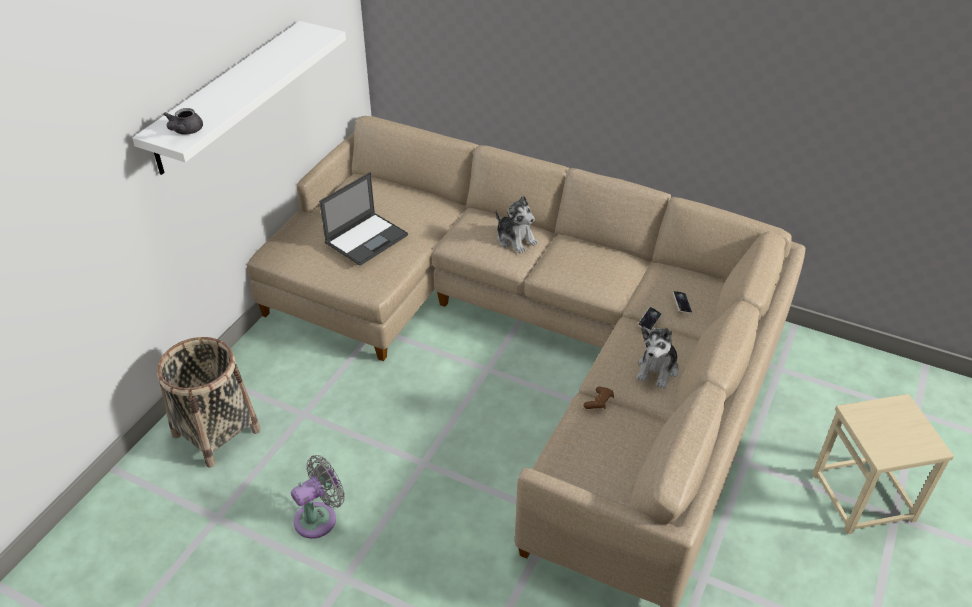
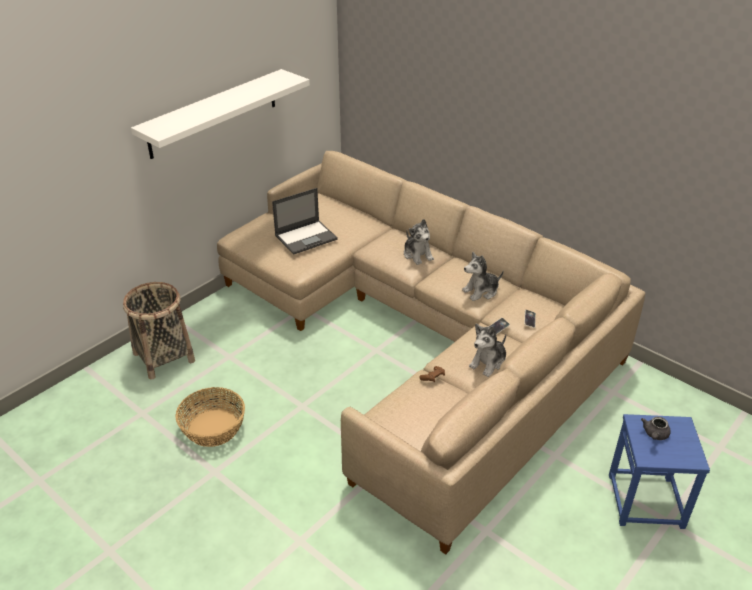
camera: 15 degrees right, 5 degrees down
grey teapot [163,108,203,135] -> grey teapot moved to [641,417,671,440]
grey fan [291,455,345,539] -> basket [176,387,245,447]
beige stool [812,394,954,534] -> blue stool [609,414,710,529]
none -> plush toy [462,252,504,301]

